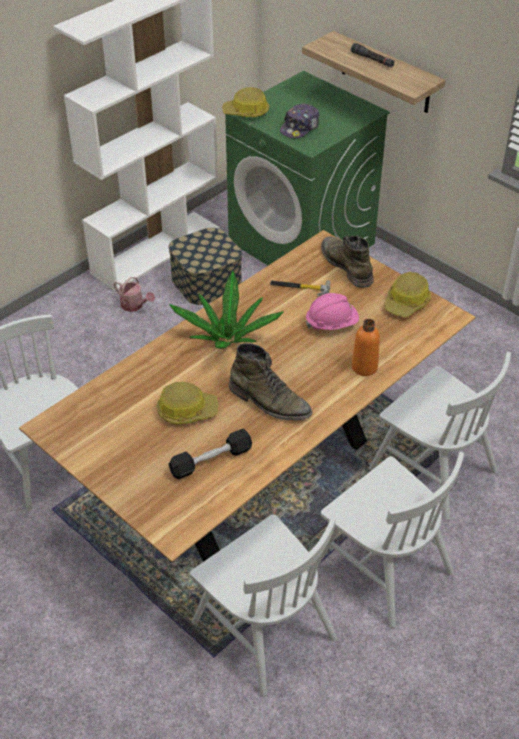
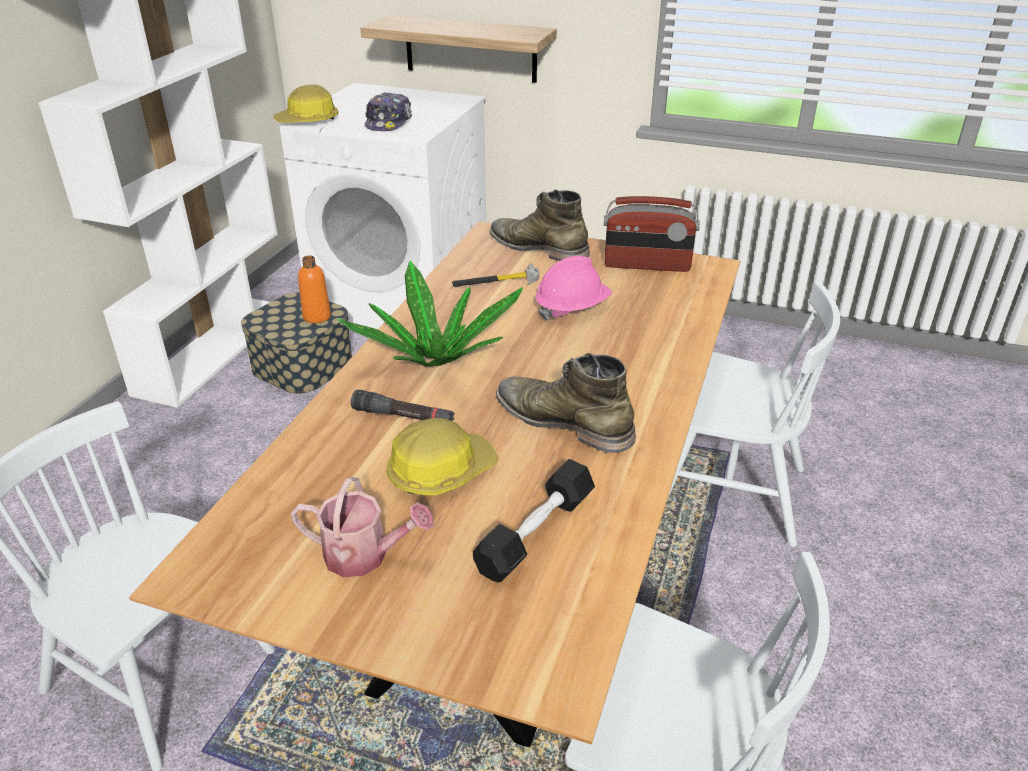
camera: 25 degrees left, 10 degrees down
watering can [114,277,155,312] -> watering can moved to [291,477,434,577]
green washing machine [225,71,390,265] -> white washing machine [280,83,486,330]
green boot [229,343,313,420] -> green boot turned 150 degrees counterclockwise [496,353,636,453]
white chair [318,452,464,628] -> none
black flashlight [351,43,395,68] -> black flashlight moved to [351,390,455,421]
orange bottle [352,319,380,376] -> orange bottle moved to [298,256,331,323]
hard hat [384,272,431,317] -> radio [604,196,700,272]

